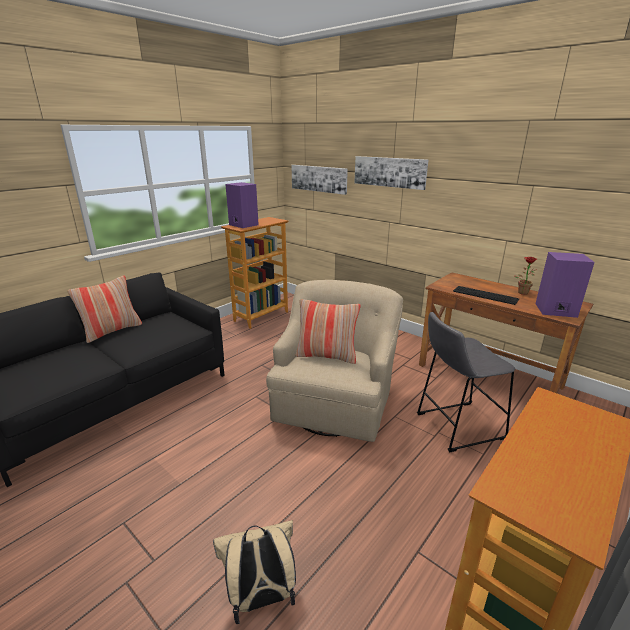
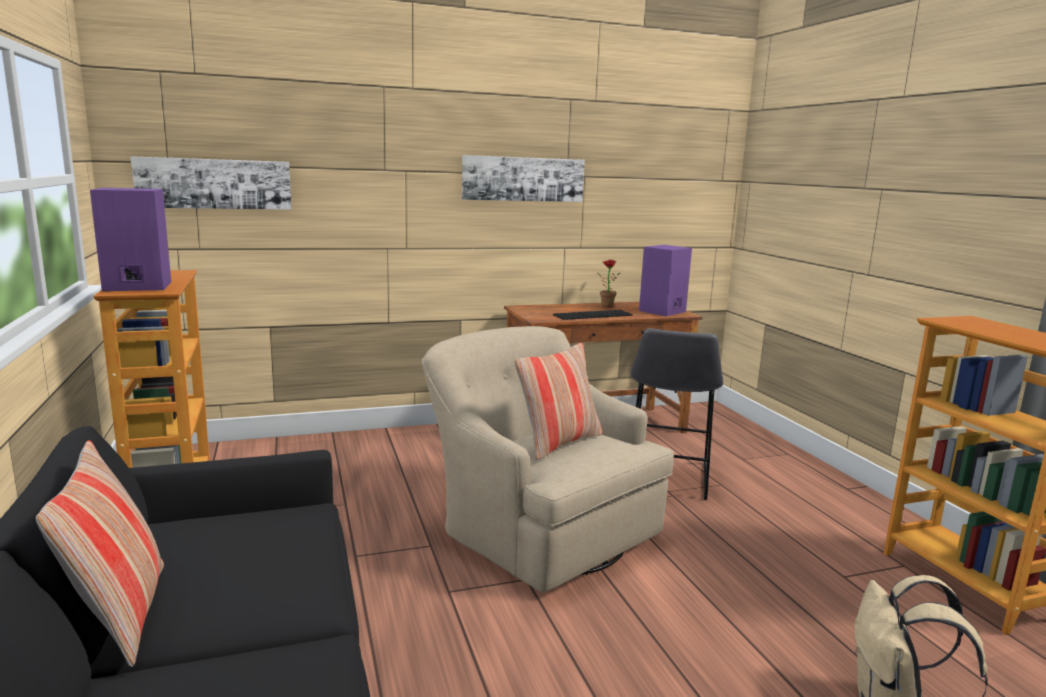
camera: 60 degrees left, 10 degrees down
picture [354,156,429,190] -> picture moved to [462,155,585,202]

